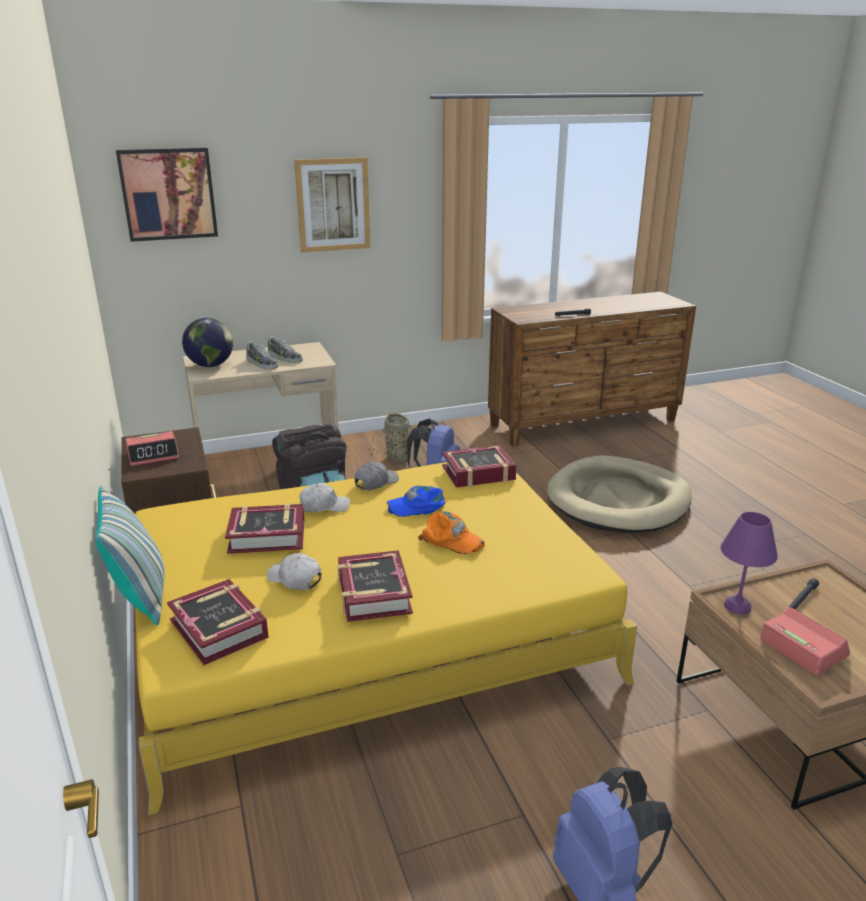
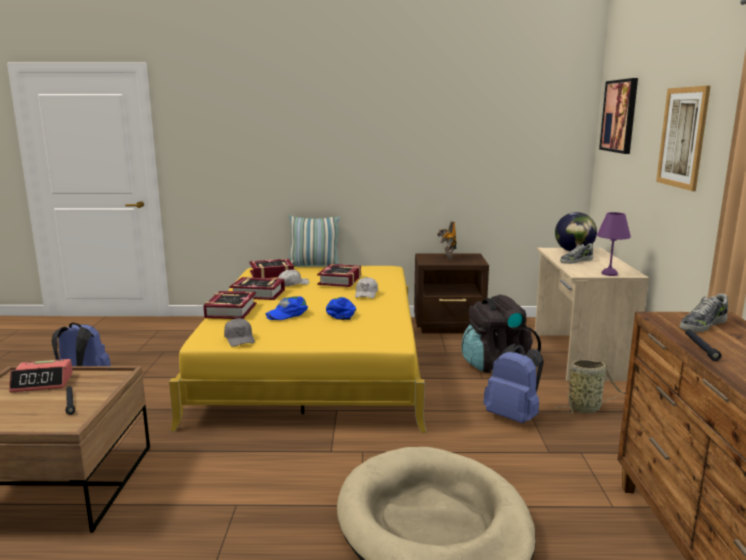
camera: 110 degrees right, 10 degrees down
alarm clock [126,431,179,466] -> toy robot [437,221,457,260]
shoe [268,337,303,363] -> shoe moved to [680,294,728,332]
grey cap [355,462,399,490] -> grey cap moved to [224,318,255,347]
orange cap [418,511,485,554] -> blue cap [266,296,308,320]
book [442,445,517,488] -> book moved to [204,291,257,319]
purple table lamp [721,512,778,614] -> purple table lamp moved to [597,212,631,276]

